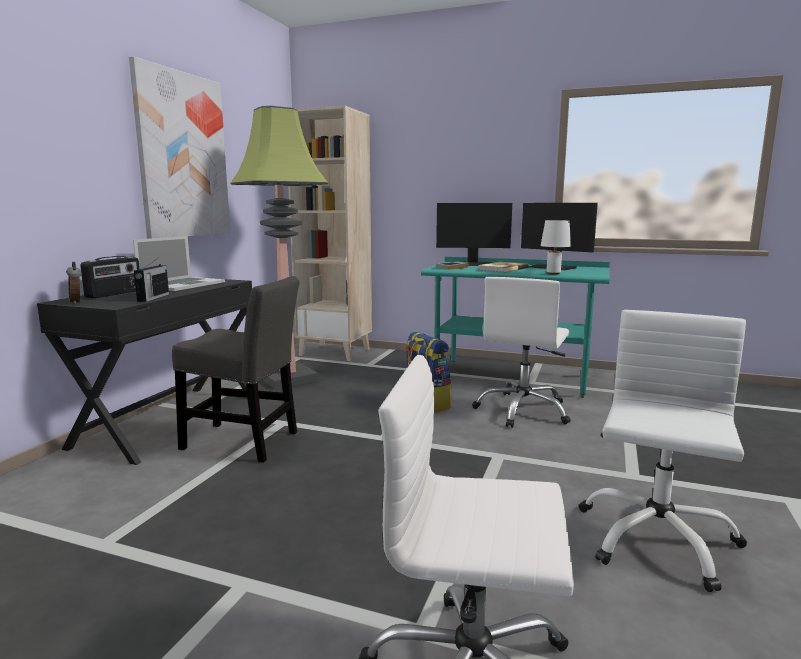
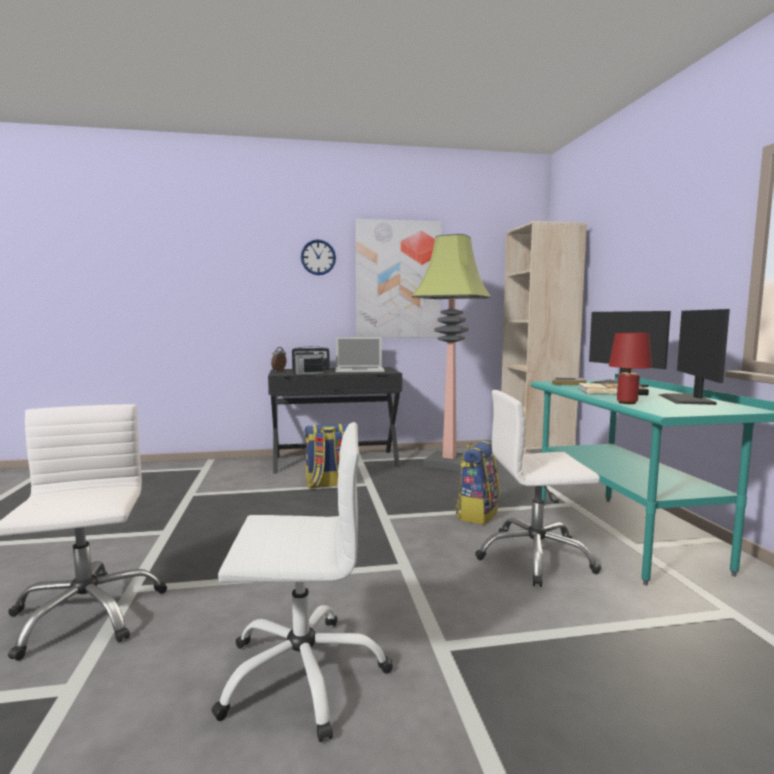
camera: 60 degrees right, 5 degrees down
grey chair [172,276,299,463] -> backpack [305,424,348,488]
white table lamp [541,220,571,275] -> red table lamp [609,333,652,404]
none -> wall clock [301,239,336,275]

